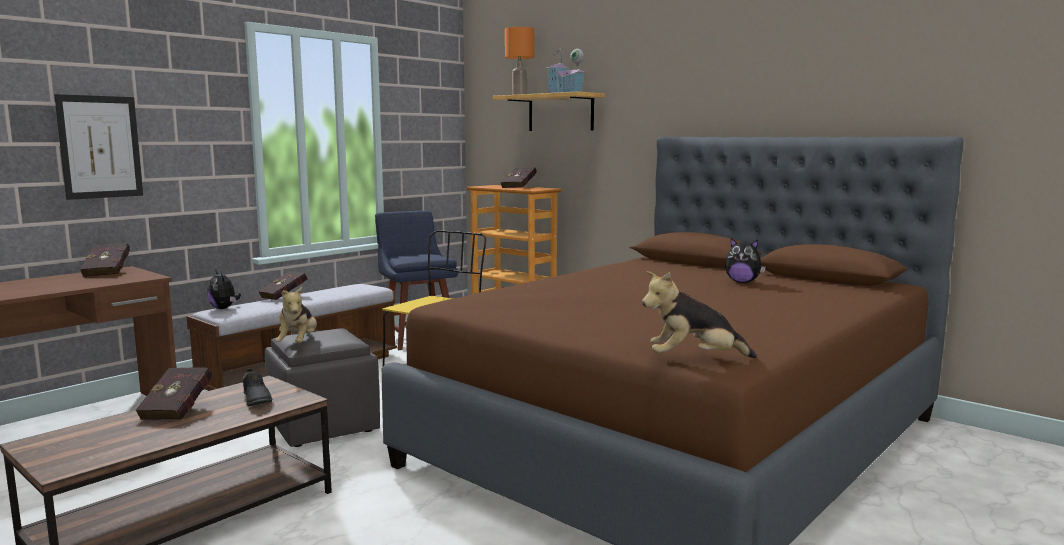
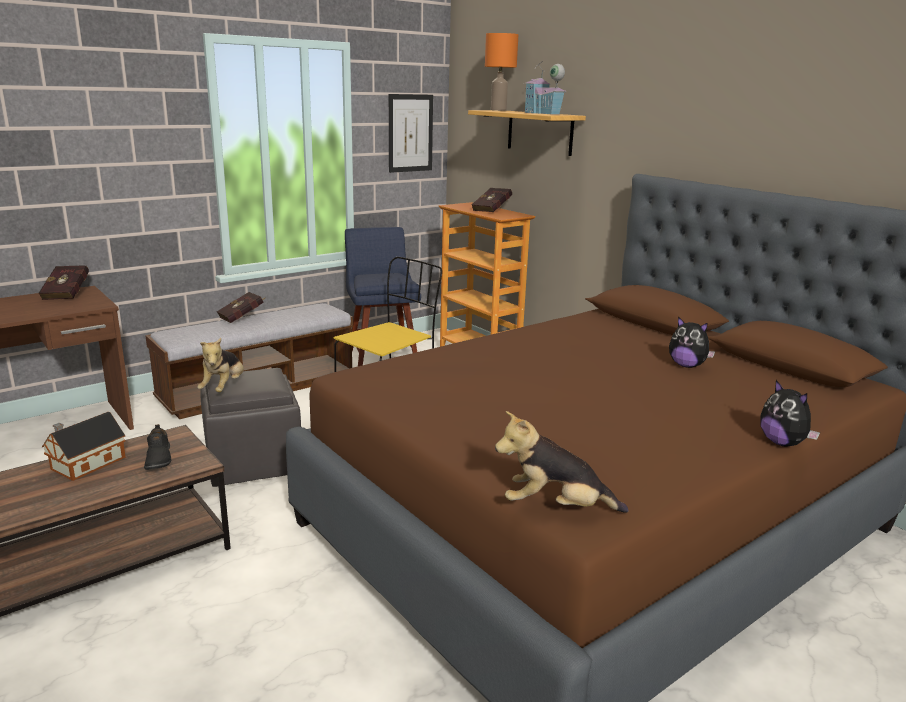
camera: 10 degrees right, 10 degrees up
picture [54,94,143,200] -> picture moved to [389,94,433,173]
red book [135,367,212,420] -> toy house [42,412,126,481]
plush toy [207,271,241,309] -> plush toy moved to [760,380,820,447]

